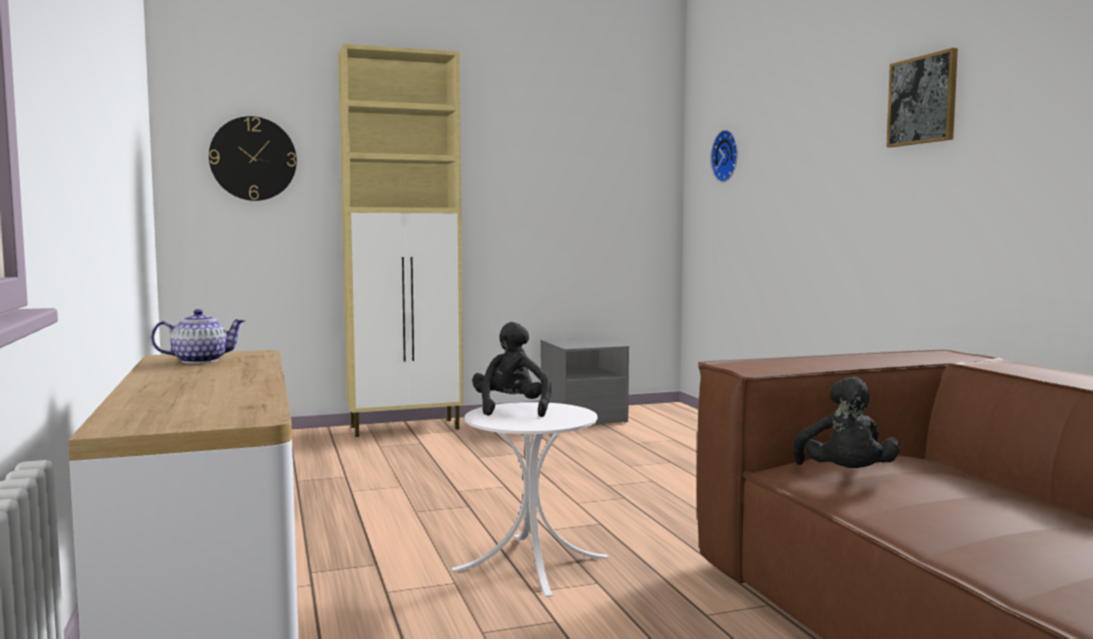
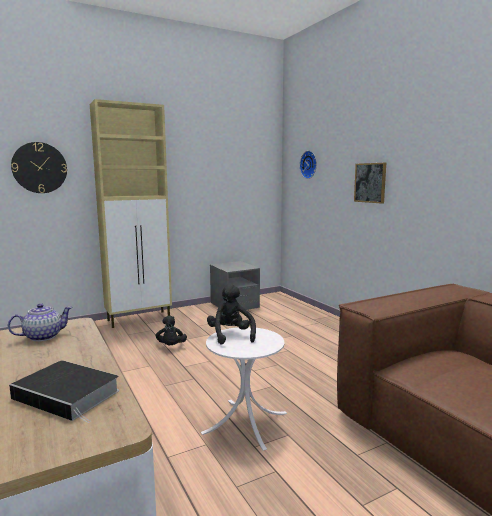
camera: 10 degrees left, 5 degrees up
black plush toy [793,377,900,468] -> black plush toy moved to [156,316,187,345]
picture [886,48,958,147] -> picture moved to [354,163,386,204]
none -> book [9,360,120,423]

